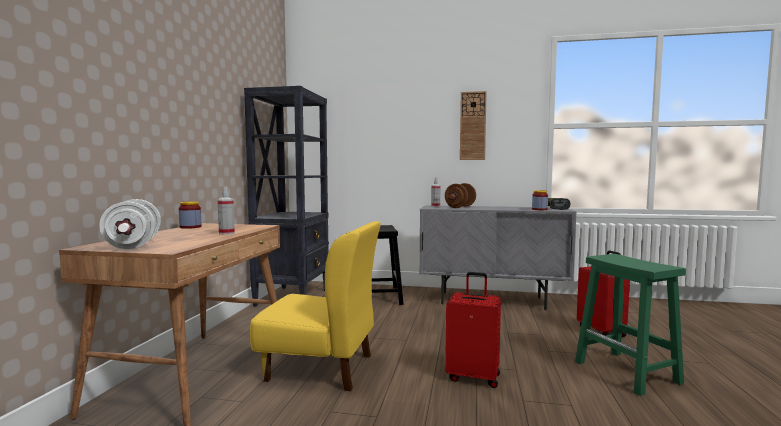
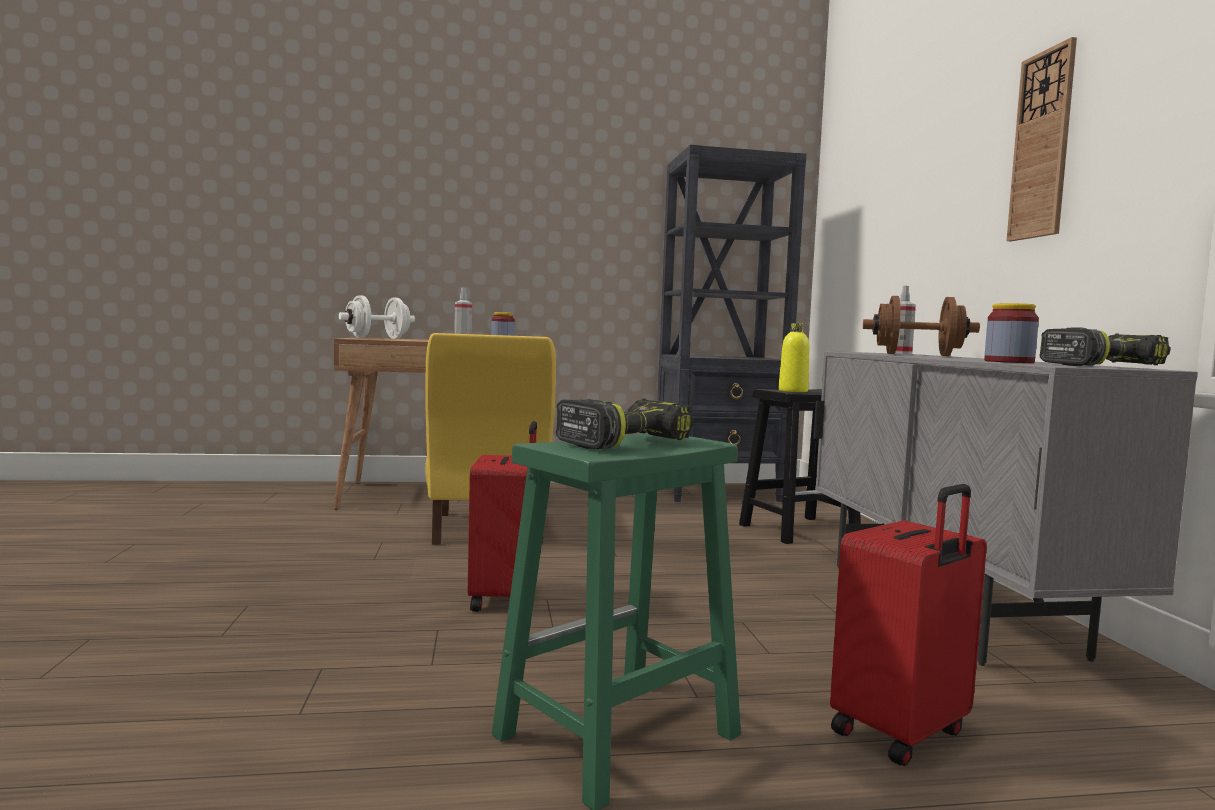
camera: 70 degrees right, 0 degrees up
none -> power drill [555,398,694,449]
none -> yellow bottle [779,323,809,392]

